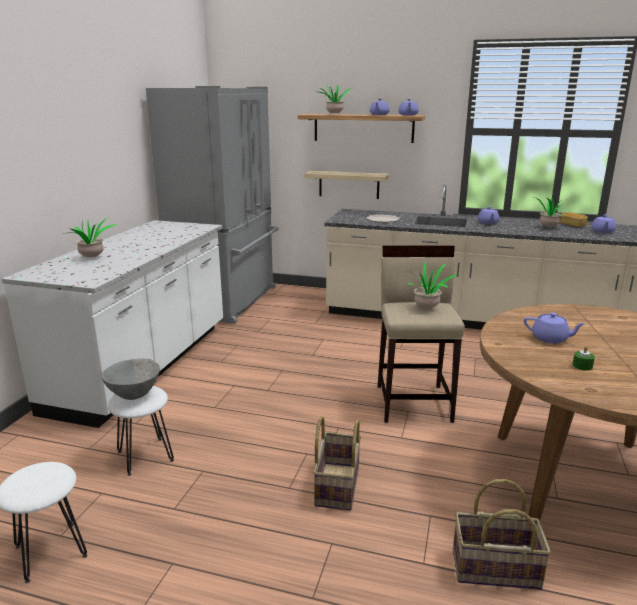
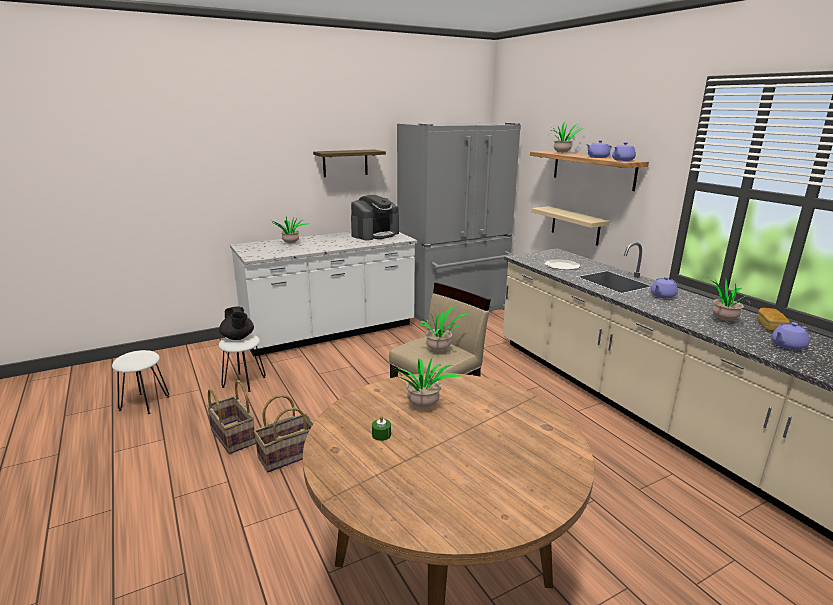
camera: 45 degrees right, 0 degrees up
grey bowl [102,358,160,400] -> black teapot [219,306,254,340]
basket [453,479,551,590] -> basket moved to [206,380,256,454]
purple teapot [524,312,585,344] -> potted plant [390,358,464,408]
none -> shelf [313,149,386,177]
none -> coffee machine [351,195,399,240]

